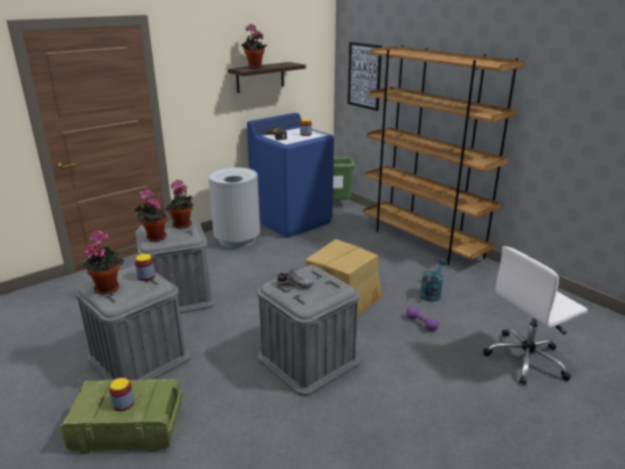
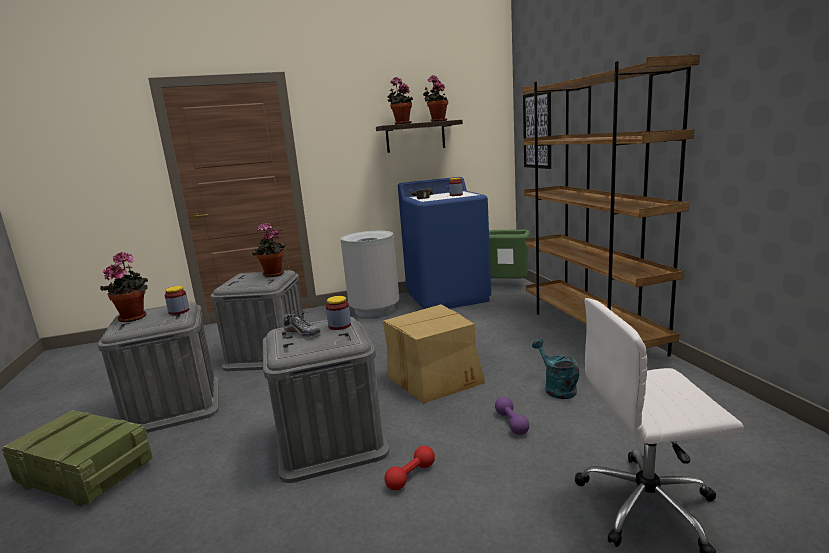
camera: 25 degrees right, 10 degrees down
jar [109,378,134,411] -> jar moved to [326,296,351,330]
potted plant [135,189,167,242] -> potted plant moved to [423,75,448,122]
turquoise watering can [420,258,447,302] -> turquoise watering can turned 75 degrees counterclockwise [532,339,579,399]
none -> red dumbbell [384,446,435,491]

